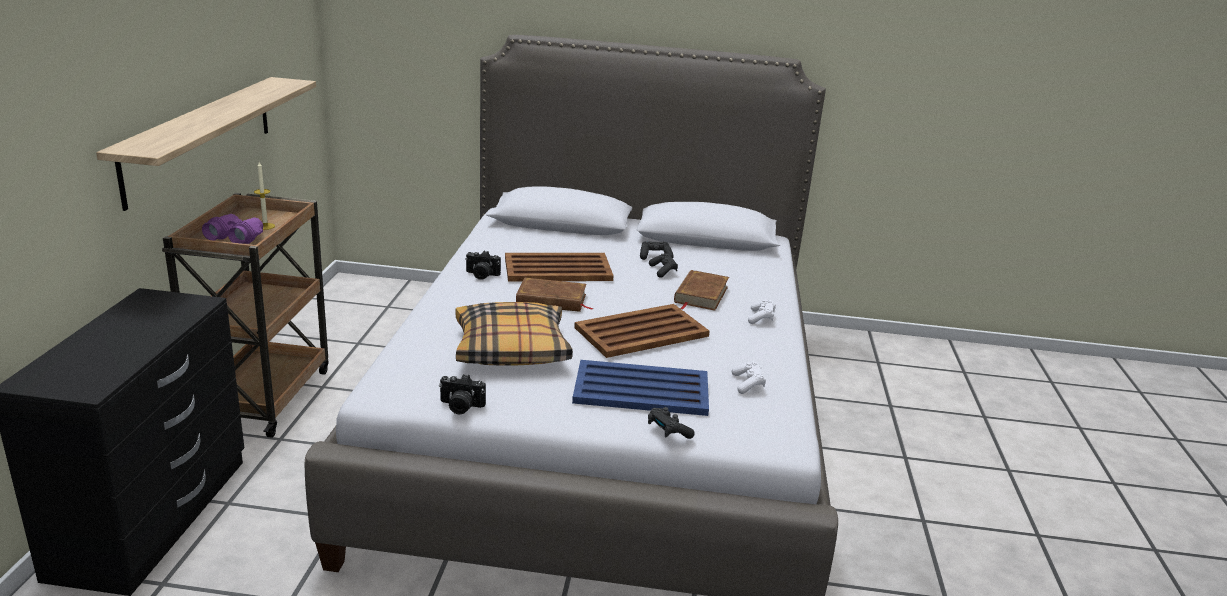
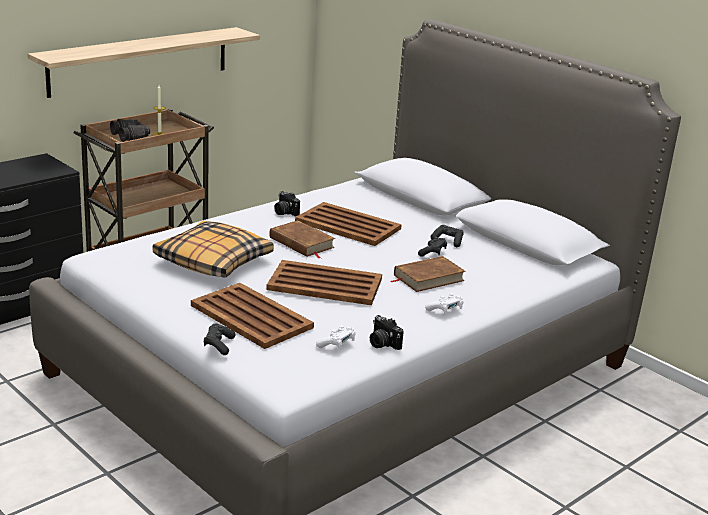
camera: 40 degrees right, 0 degrees up
purple binoculars [202,214,263,244] -> black binoculars [110,119,150,142]
camera [439,374,486,415] -> camera moved to [370,315,404,350]
blue tray [572,360,709,416] -> brown tray [191,283,314,349]

